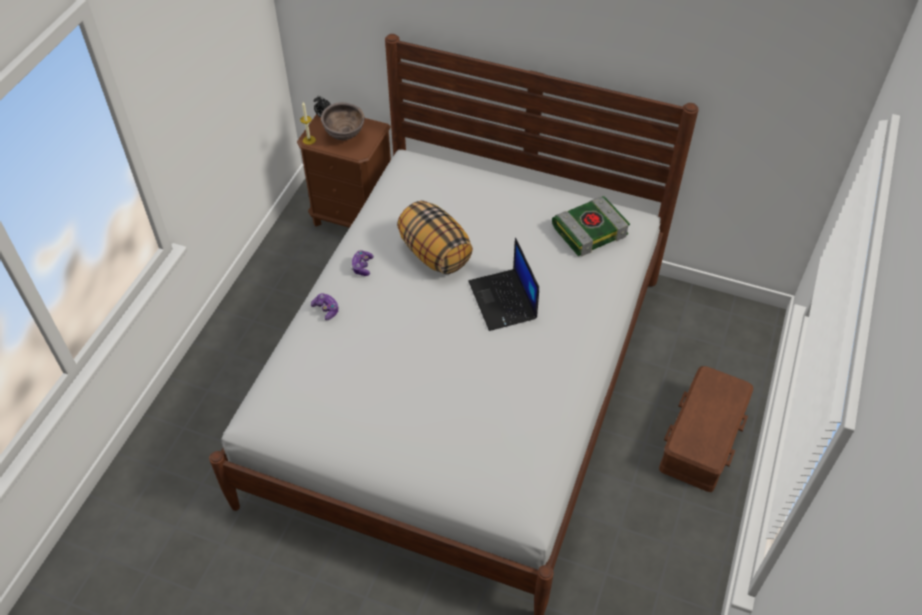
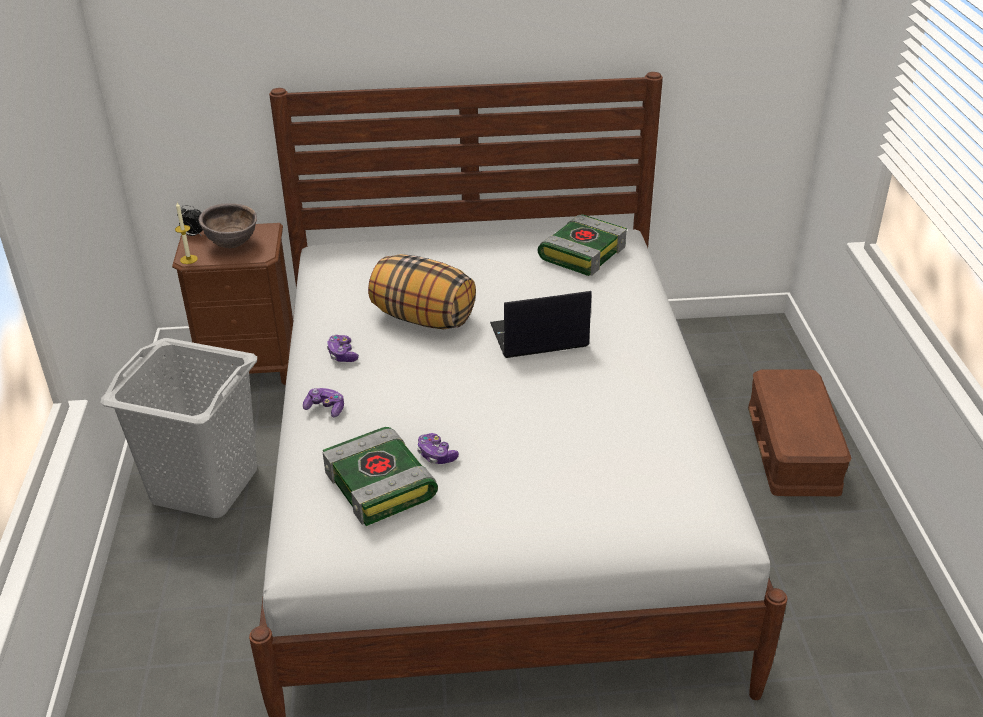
camera: 25 degrees left, 15 degrees down
laptop [468,238,539,331] -> laptop turned 120 degrees clockwise [490,291,592,358]
none -> grey laundry basket [100,338,257,518]
none -> book [323,427,438,526]
none -> game controller [417,433,459,464]

